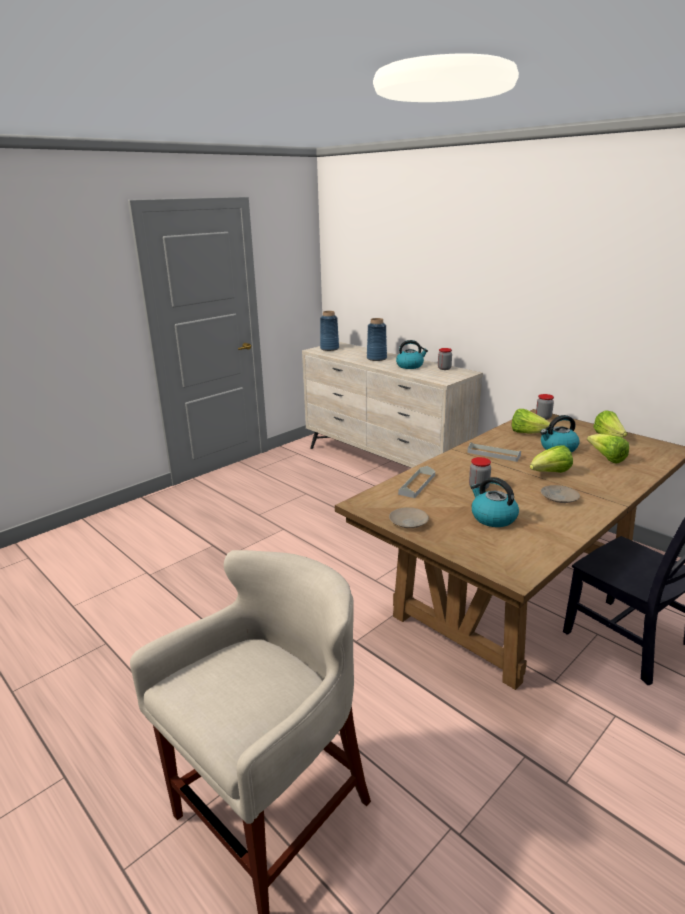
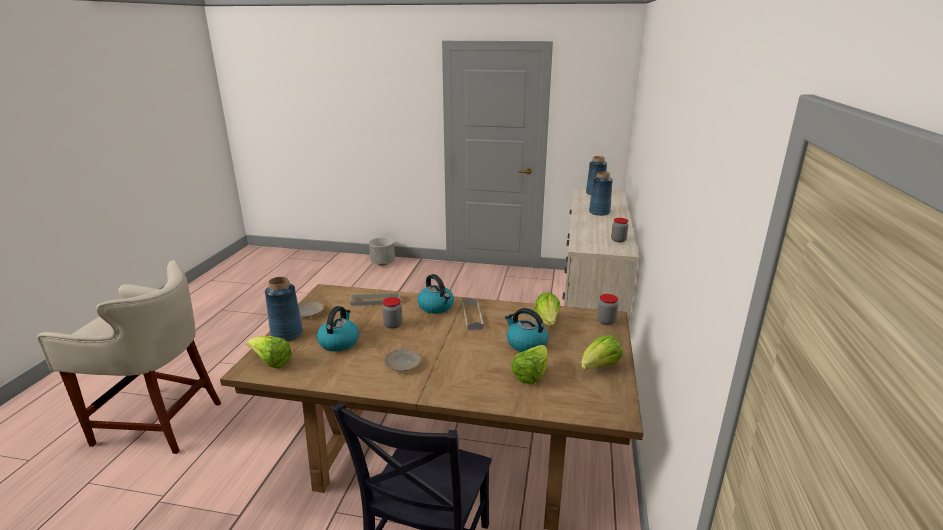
camera: 55 degrees right, 0 degrees up
kettle [396,340,428,369] -> kettle moved to [417,274,454,314]
lettuce [530,446,573,473] -> lettuce moved to [246,336,292,369]
none -> blue vase [265,277,303,342]
none -> grey planter [369,237,395,265]

